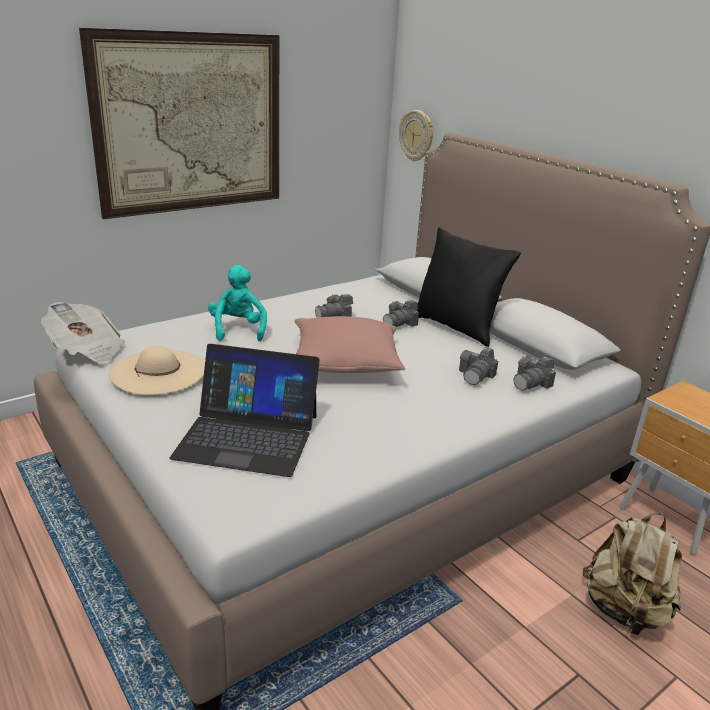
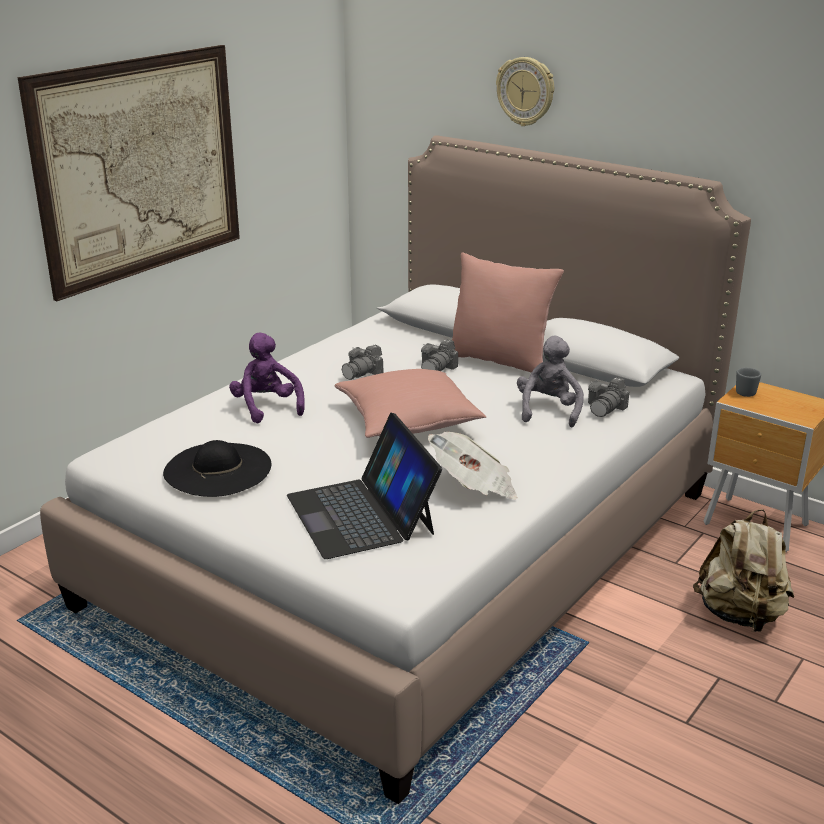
camera: 15 degrees left, 0 degrees up
newspaper [41,302,125,364] -> newspaper moved to [428,432,518,499]
beige hat [109,346,205,395] -> black hat [163,440,271,497]
laptop [170,344,320,477] -> laptop turned 75 degrees clockwise [287,413,442,559]
turquoise plush toy [208,265,267,341] -> purple plush toy [229,332,305,423]
wall clock [399,110,433,161] -> wall clock moved to [496,57,554,126]
black pillow [417,227,521,347] -> pink pillow [452,252,564,373]
camera [459,347,498,385] -> grey plush toy [517,336,584,427]
none -> grey mug [736,367,761,397]

